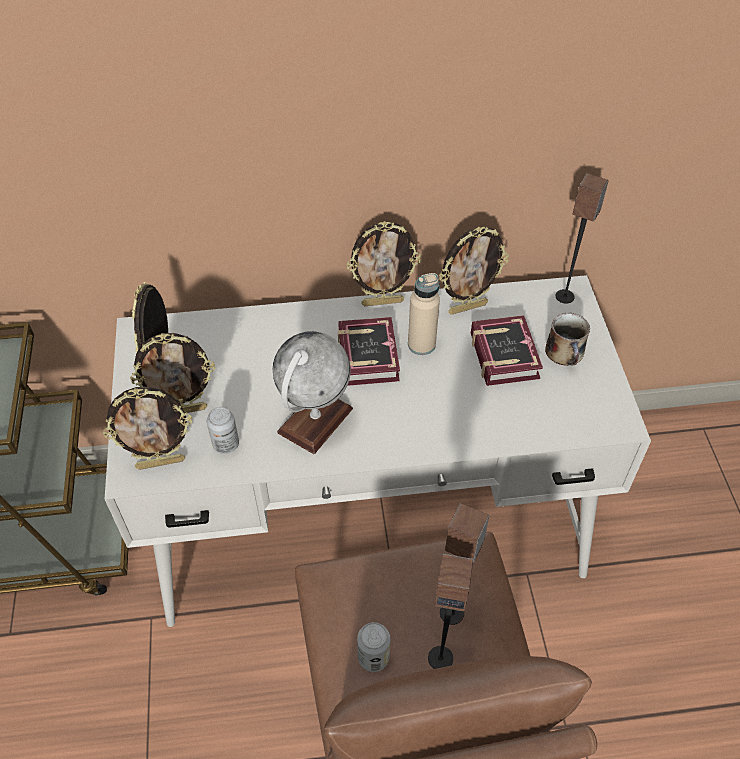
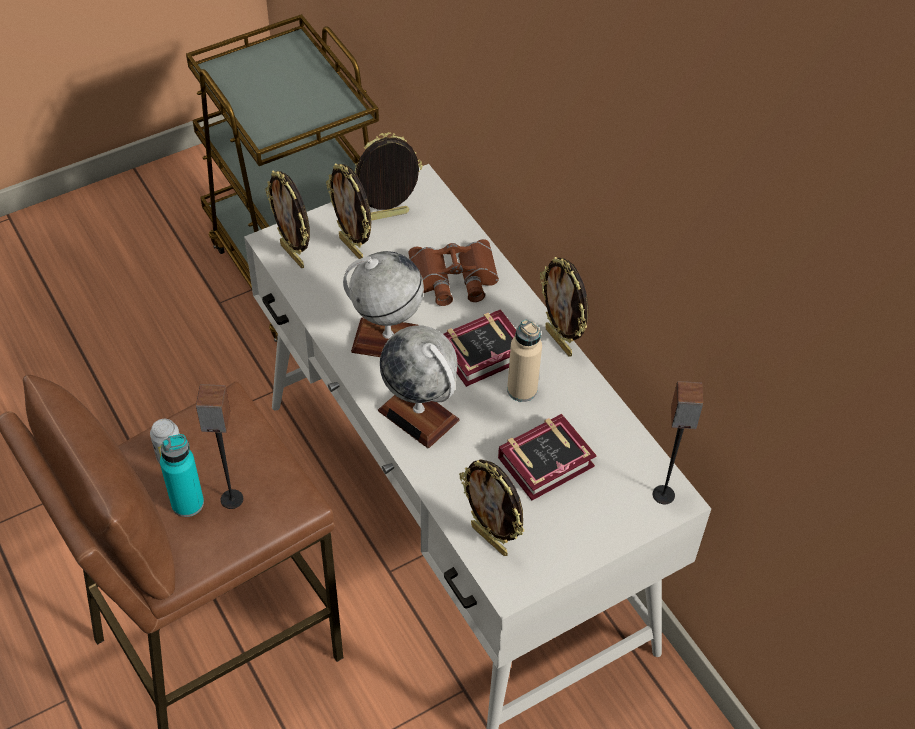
camera: 65 degrees right, 0 degrees up
can [207,407,239,454] -> none
speaker [428,554,473,669] -> turquoise bottle [160,434,204,517]
picture frame [439,227,509,315] -> picture frame moved to [459,459,524,556]
mug [545,312,590,366] -> none
none -> globe [378,325,459,448]
none -> brown binoculars [408,239,499,306]

